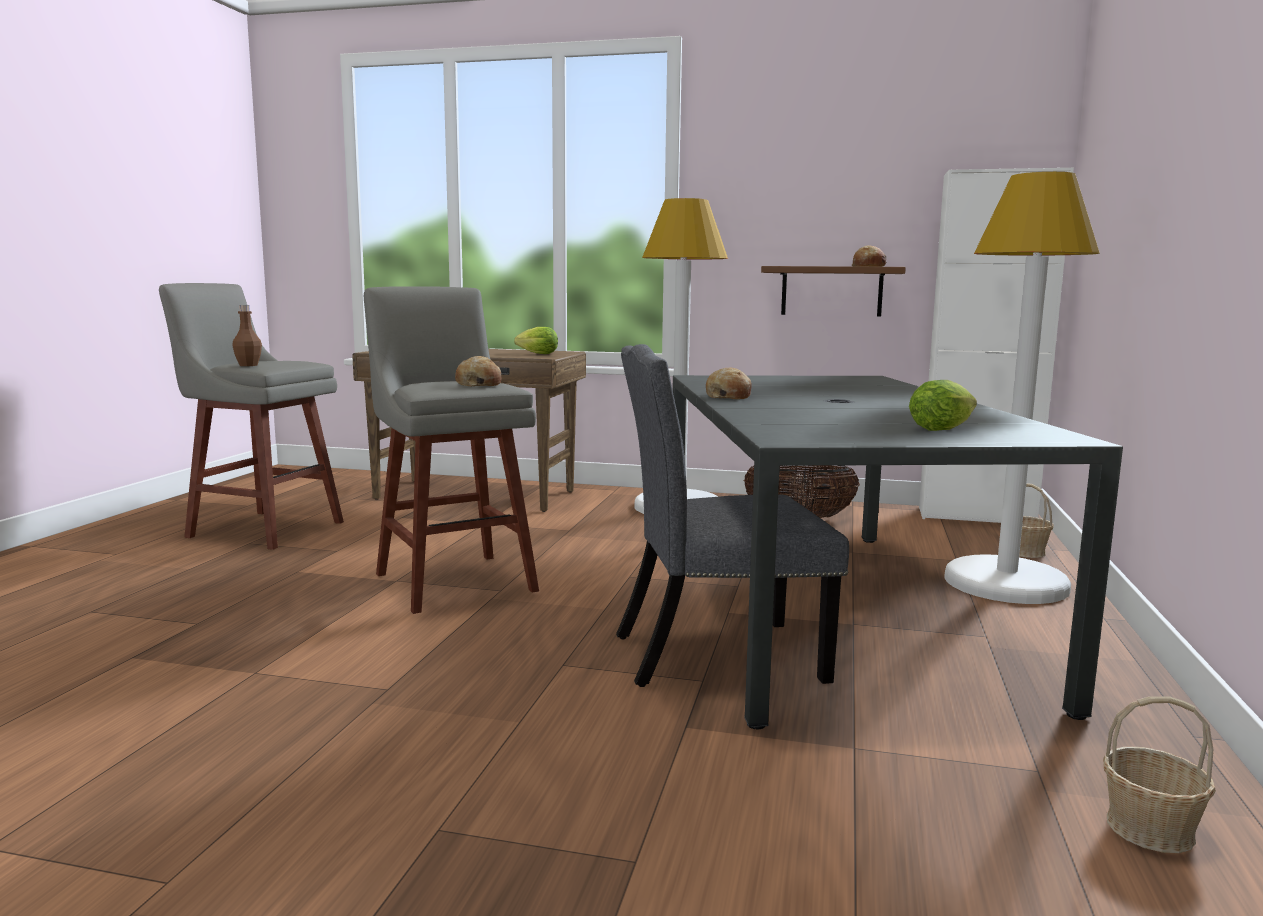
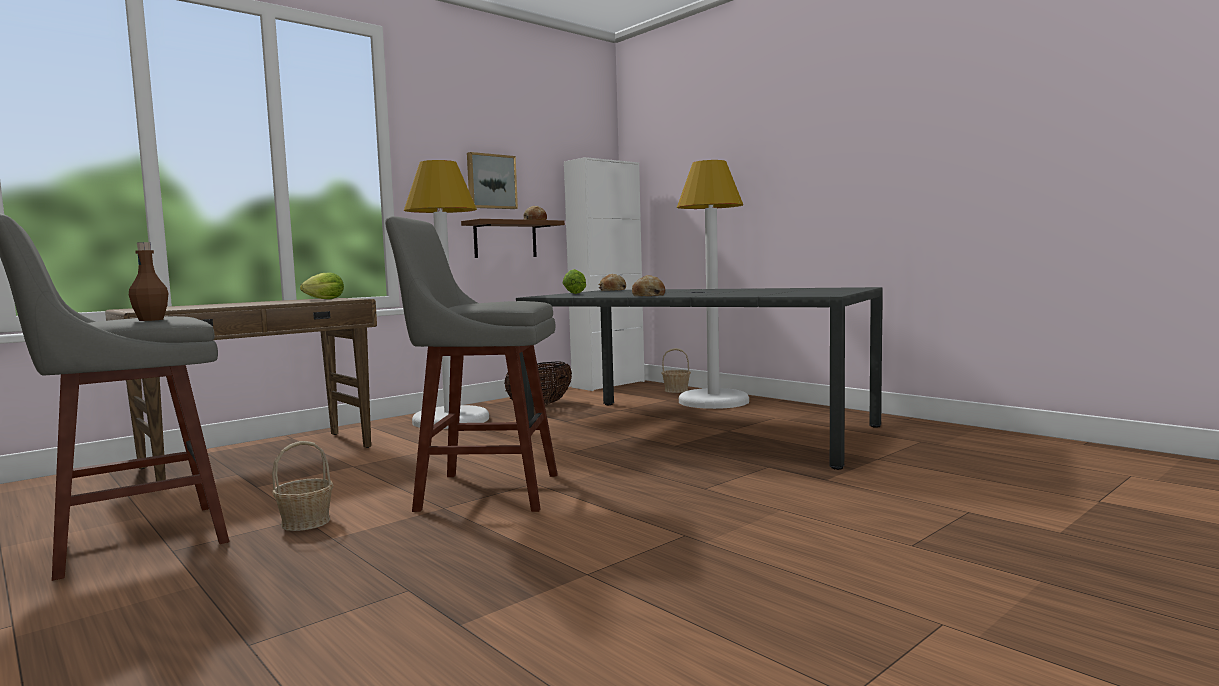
camera: 55 degrees left, 5 degrees down
bread [455,356,501,386] -> bread moved to [598,274,626,291]
grey chair [616,344,849,687] -> none
lettuce [909,380,977,431] -> lettuce moved to [563,269,586,294]
basket [1103,696,1216,853] -> basket moved to [272,441,334,531]
none -> picture [467,152,518,209]

